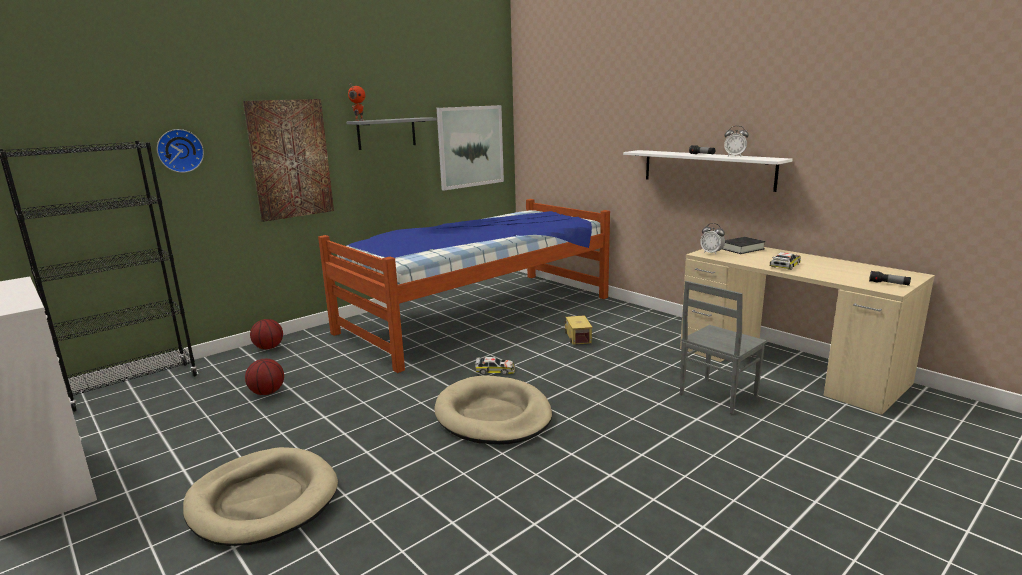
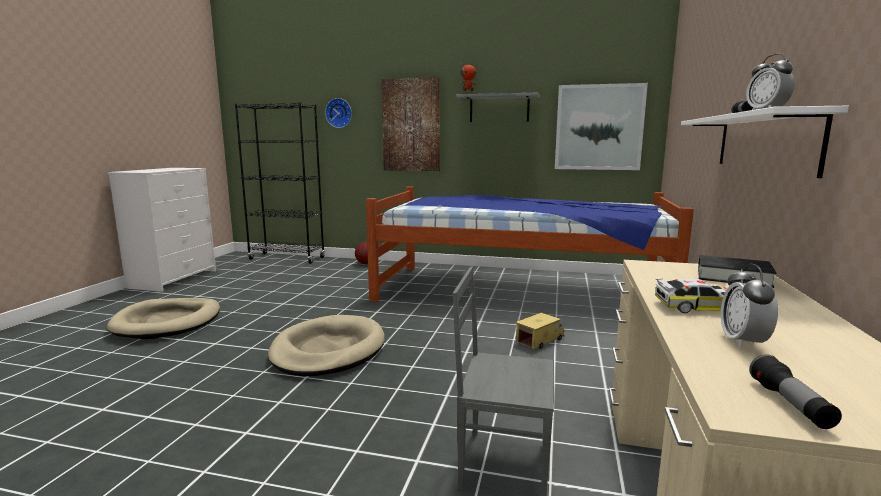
camera: 55 degrees right, 5 degrees down
basketball [245,359,284,395] -> none
toy car [475,357,515,375] -> none
alarm clock [700,223,725,254] -> alarm clock moved to [721,264,778,349]

